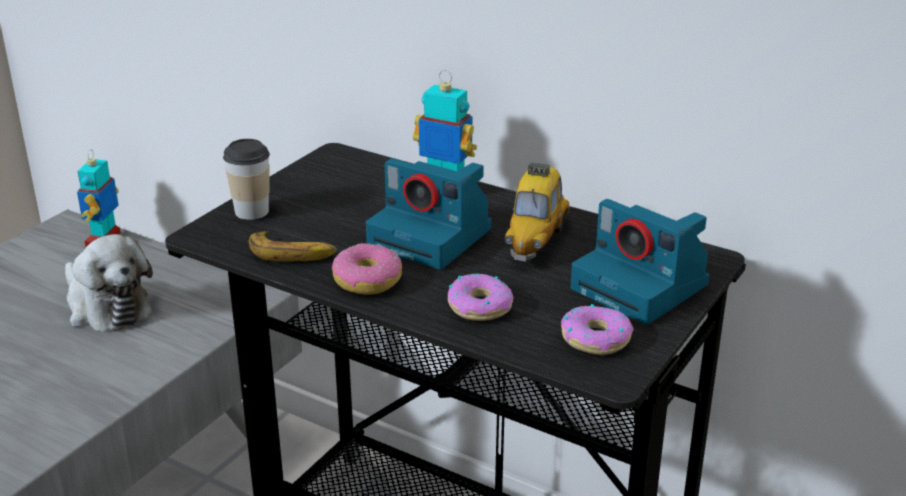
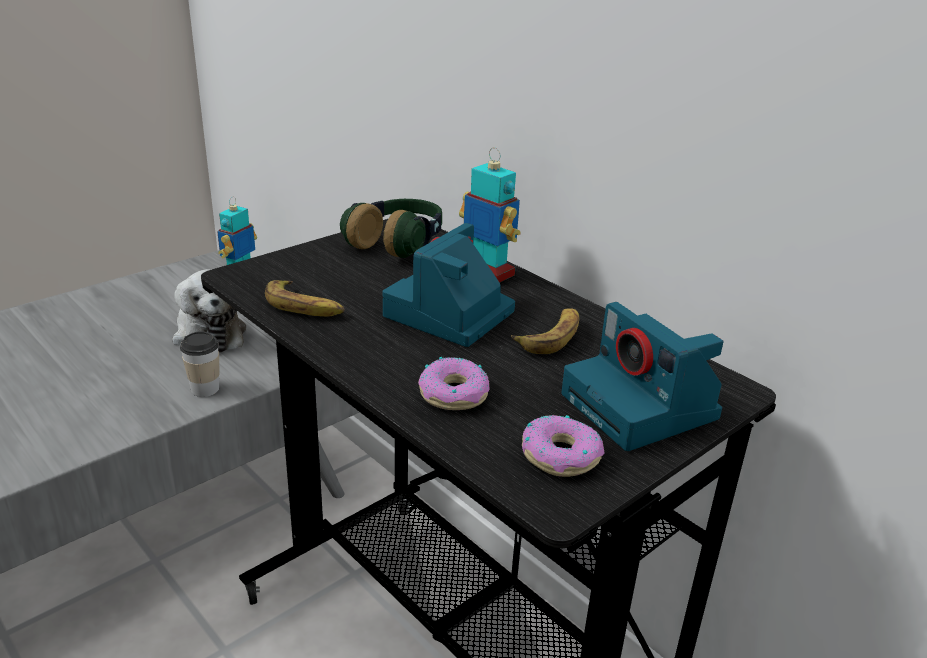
camera: 15 degrees right, 0 degrees up
cup [223,139,270,220] -> cup moved to [180,331,219,397]
donut [332,243,402,295] -> none
camera [366,159,492,270] -> camera turned 75 degrees clockwise [382,223,515,347]
toy car [505,163,569,262] -> banana [511,308,579,354]
none -> headphones [340,199,442,258]

